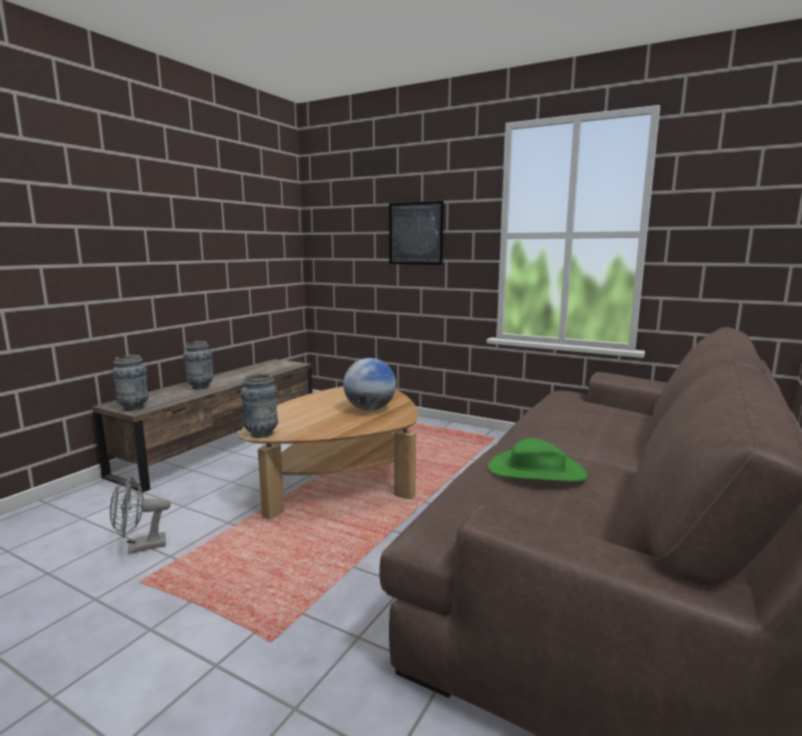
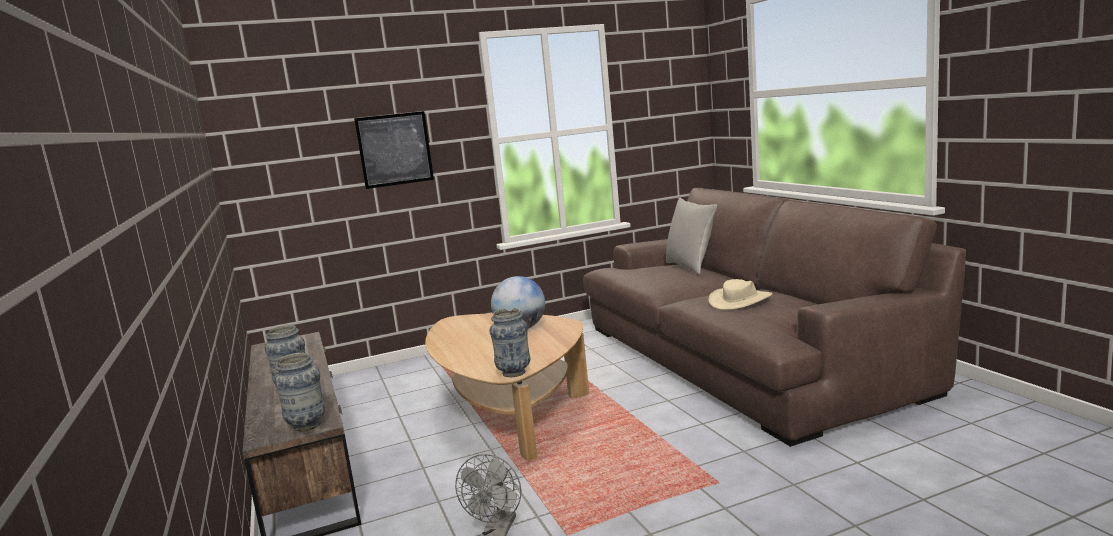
camera: 50 degrees left, 0 degrees up
green hat [488,438,588,482] -> beige hat [708,279,773,310]
none -> grey pillow [666,197,717,275]

